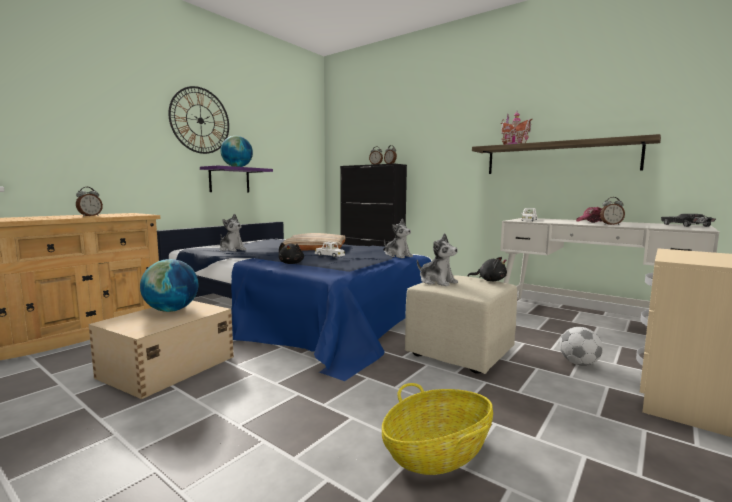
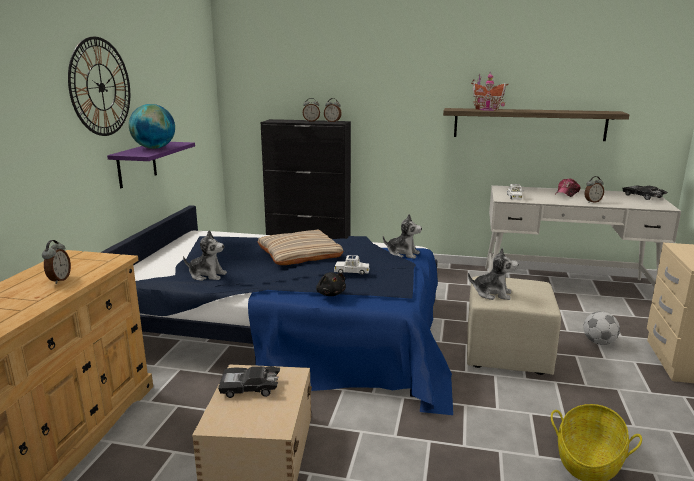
camera: 25 degrees left, 10 degrees up
globe [140,259,198,312] -> black toy car [218,366,280,398]
black plush toy [468,257,507,281] -> none

